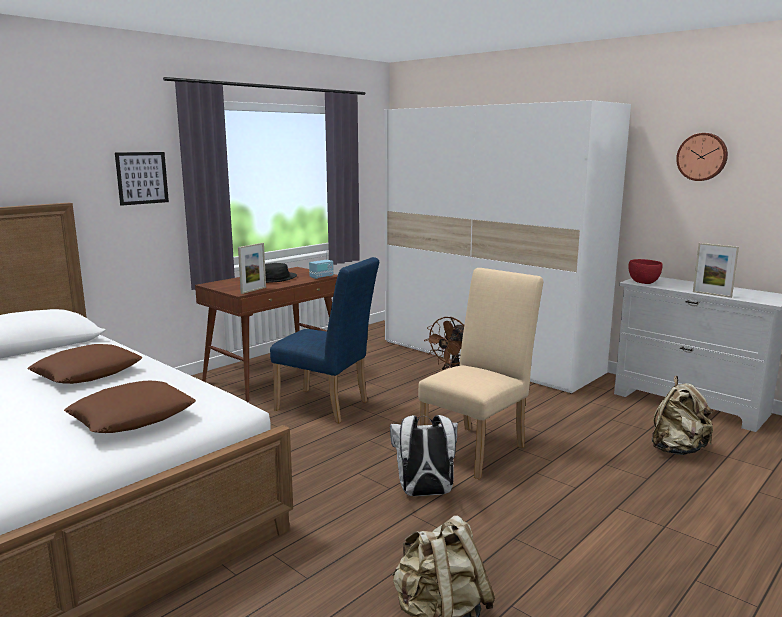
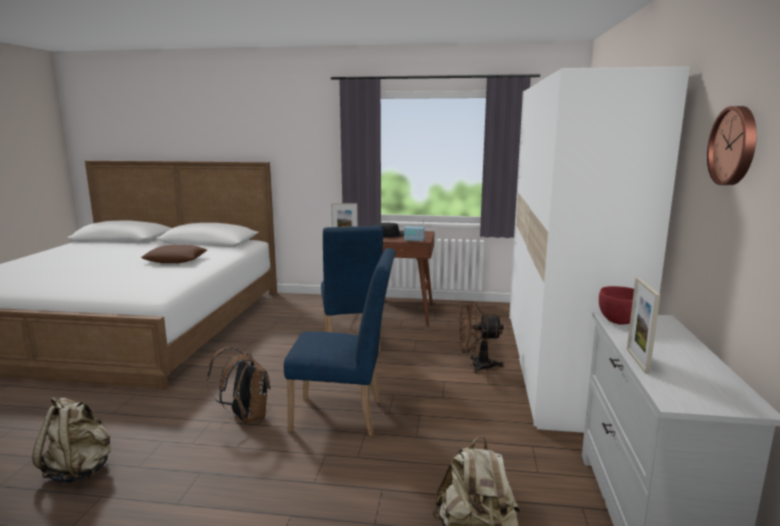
camera: 55 degrees right, 0 degrees up
brown pillow [64,381,196,433] -> none
picture [115,152,169,206] -> none
white backpack [390,415,458,496] -> brown backpack [207,347,271,423]
beige chair [418,268,543,479] -> blue chair [284,248,396,436]

